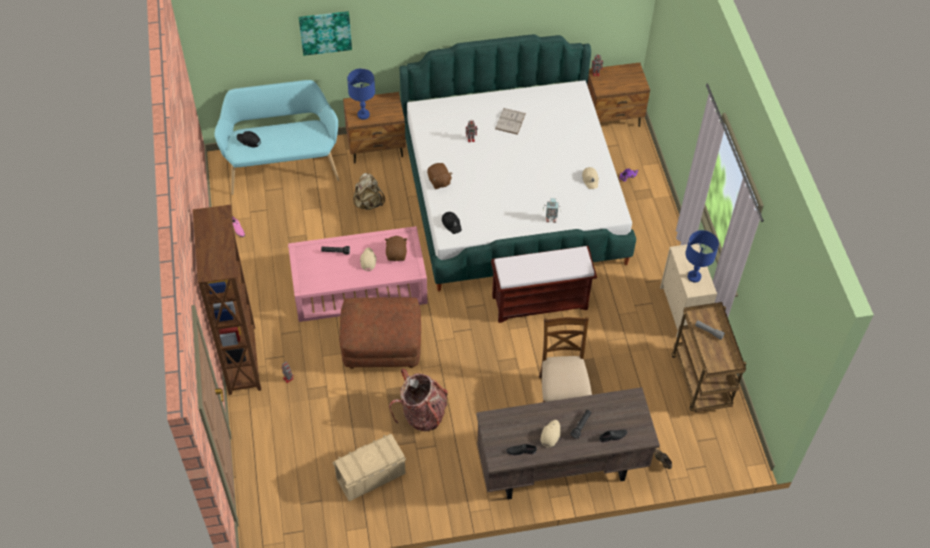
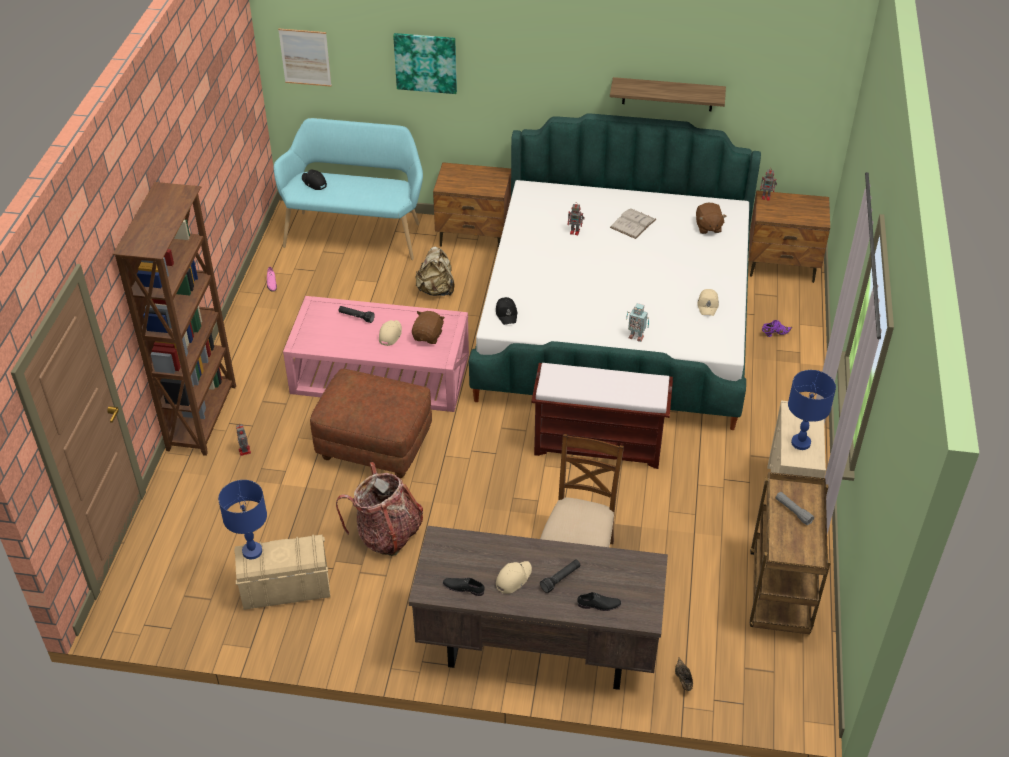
camera: 20 degrees right, 10 degrees down
blue table lamp [347,68,375,120] -> blue table lamp moved to [218,480,267,559]
brown plush toy [427,163,452,189] -> brown plush toy moved to [696,203,726,234]
none -> picture [278,28,332,87]
none -> shelf [610,77,726,111]

